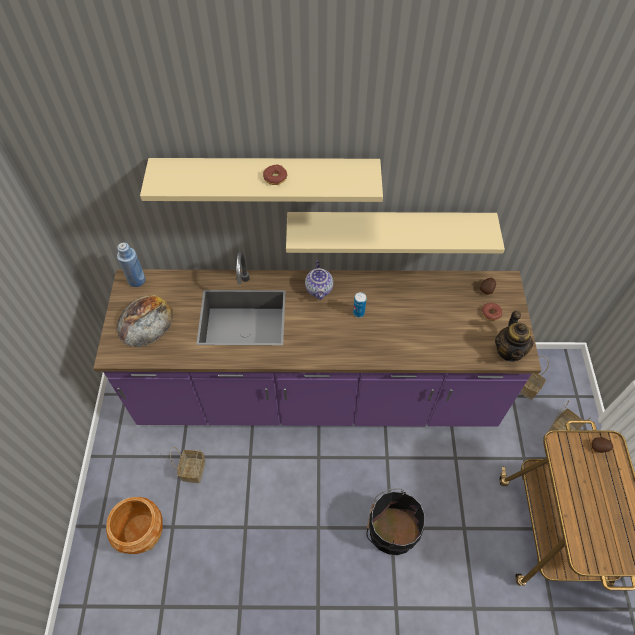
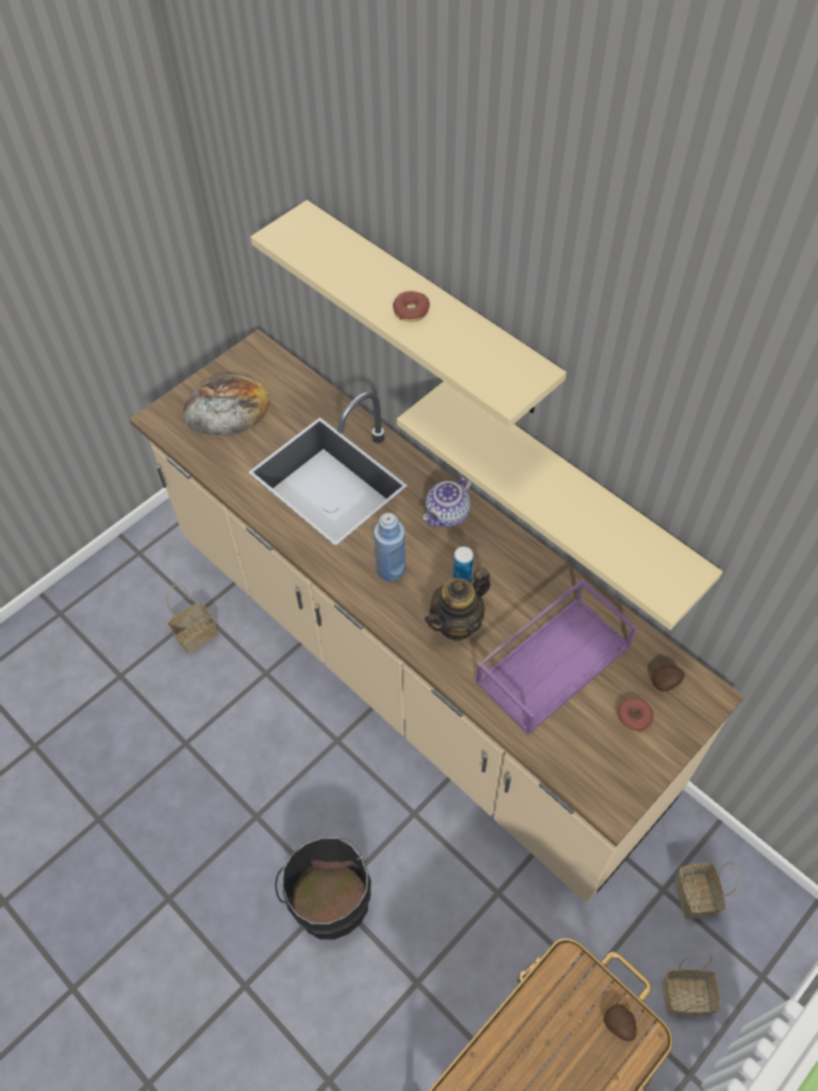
camera: 45 degrees right, 0 degrees up
purple counter [93,251,541,427] -> beige counter [130,329,744,903]
brown planter [106,497,163,554] -> none
blue bottle [117,242,146,287] -> blue bottle moved to [374,513,405,582]
teapot [495,311,534,362] -> teapot moved to [424,567,491,641]
none -> purple tray [475,579,637,735]

